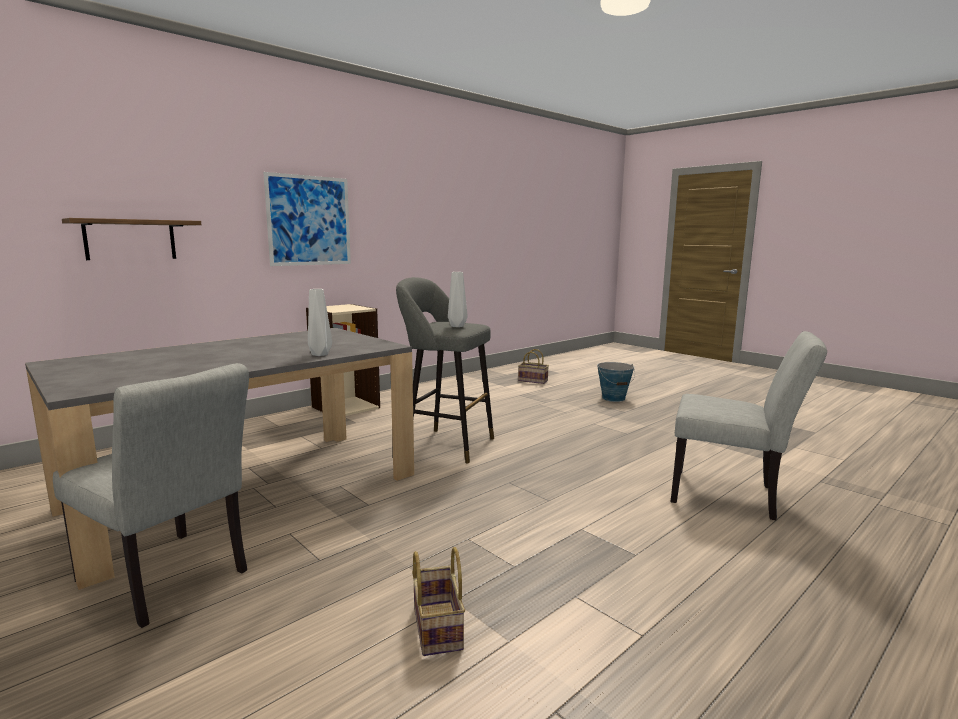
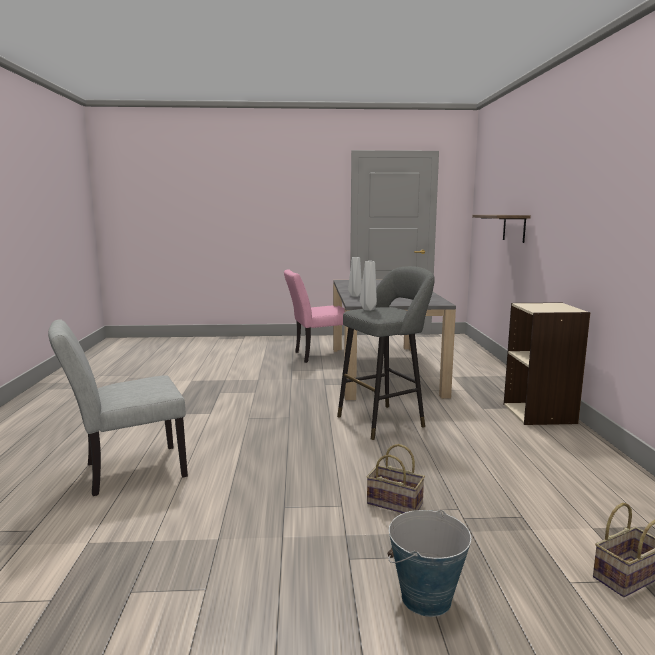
camera: 130 degrees right, 0 degrees up
grey chair [53,363,249,628] -> pink chair [284,269,345,363]
picture [263,172,351,266] -> none
basket [412,547,465,656] -> basket moved to [367,444,425,513]

